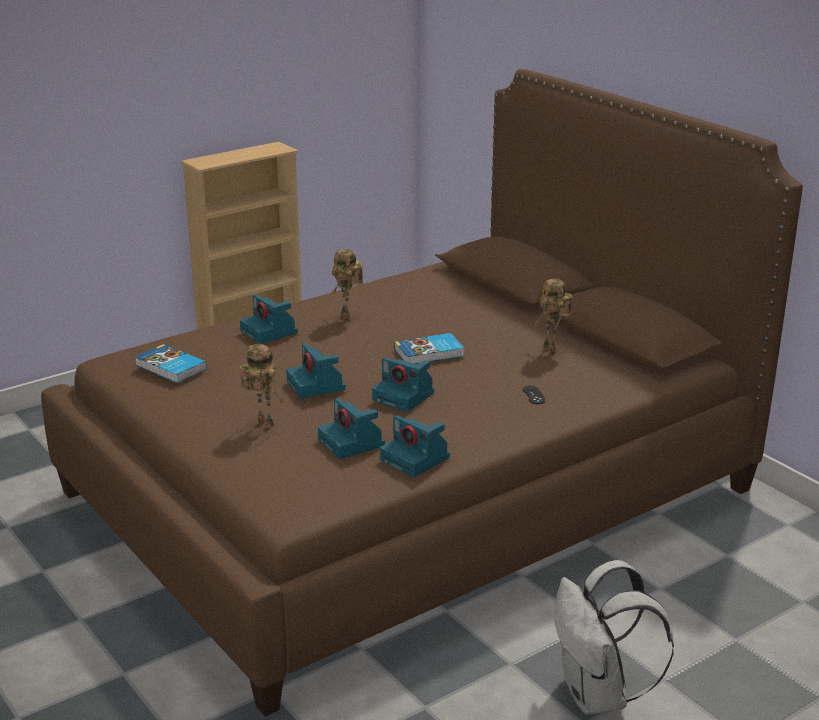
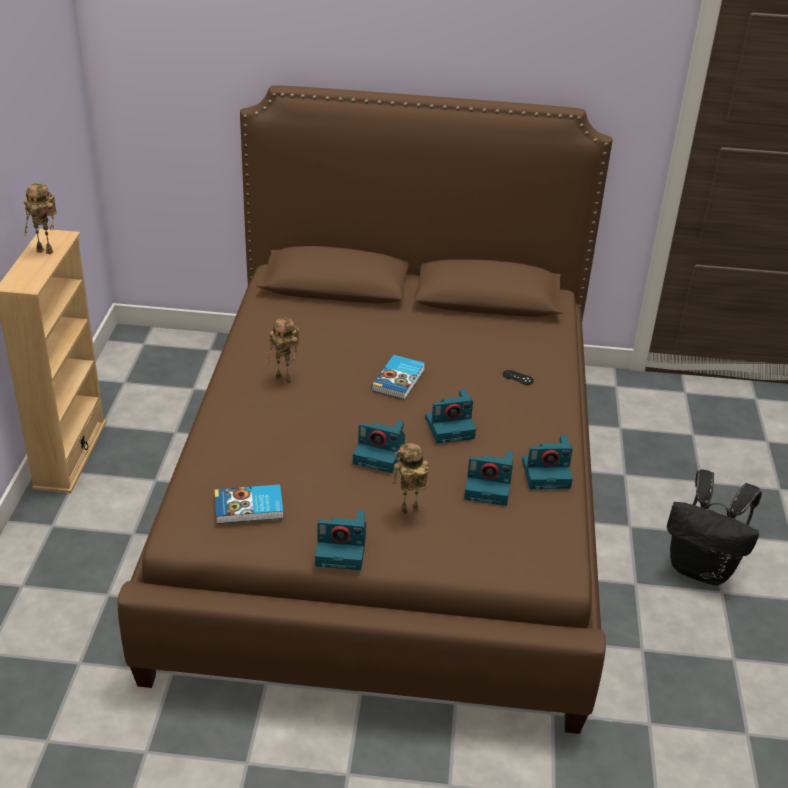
camera: 50 degrees left, 10 degrees up
camera [240,294,298,344] -> camera moved to [315,510,366,570]
toy robot [534,279,572,354] -> toy robot moved to [24,183,57,255]
white backpack [554,560,674,714] -> black backpack [667,469,762,585]

